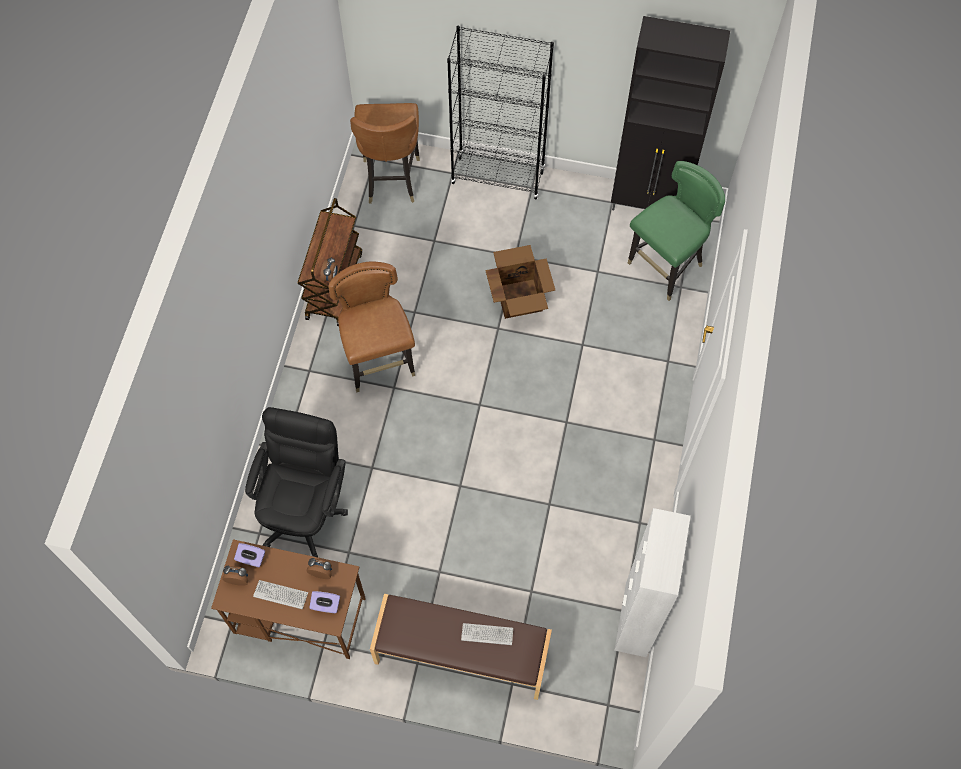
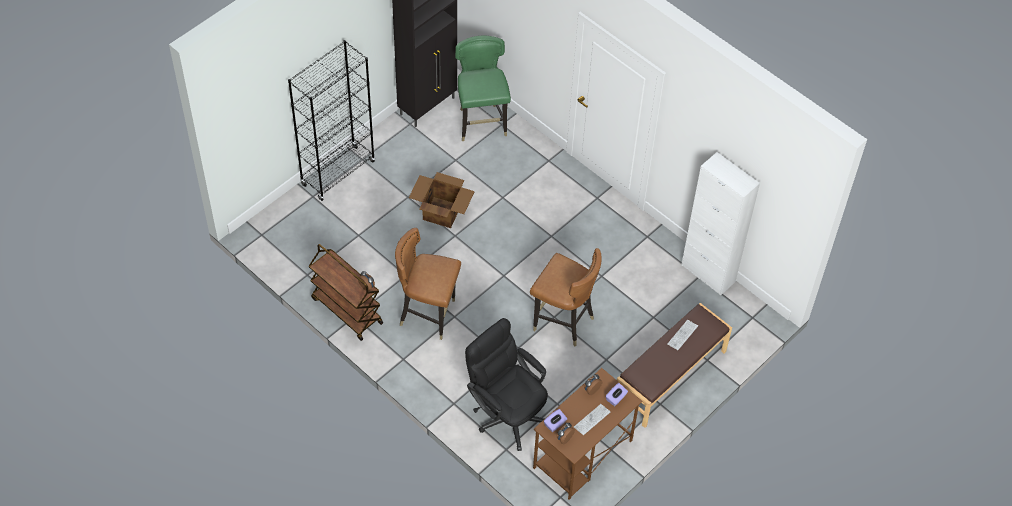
camera: 60 degrees left, 10 degrees down
brown chair [350,103,420,204] -> brown chair moved to [530,248,602,346]

